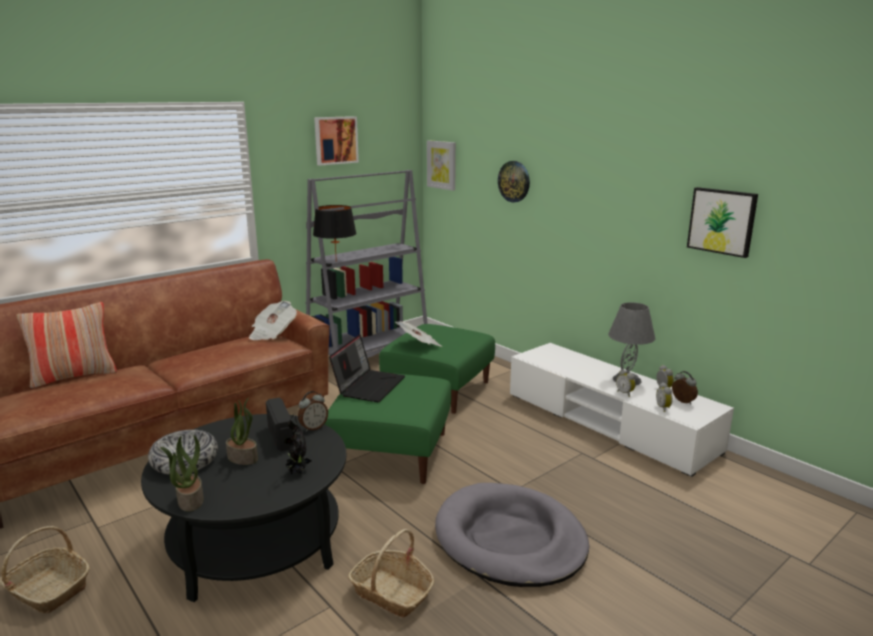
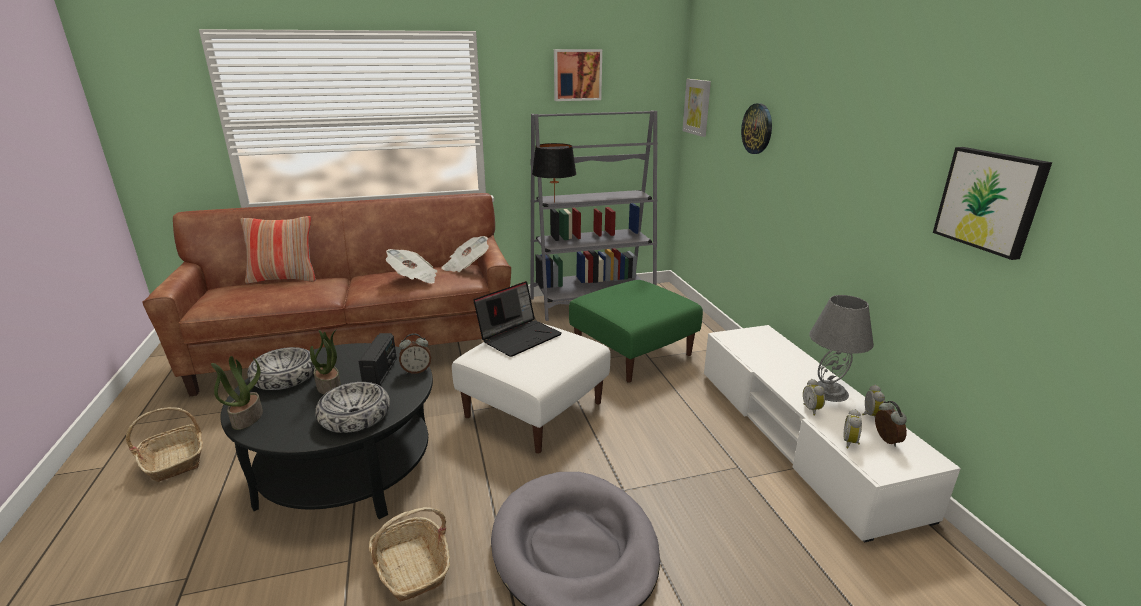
camera: 25 degrees right, 5 degrees up
potted plant [284,414,311,475] -> bowl [315,382,390,433]
green ottoman [325,372,451,484] -> white ottoman [452,322,610,454]
newspaper [395,321,441,346] -> newspaper moved to [386,249,437,284]

